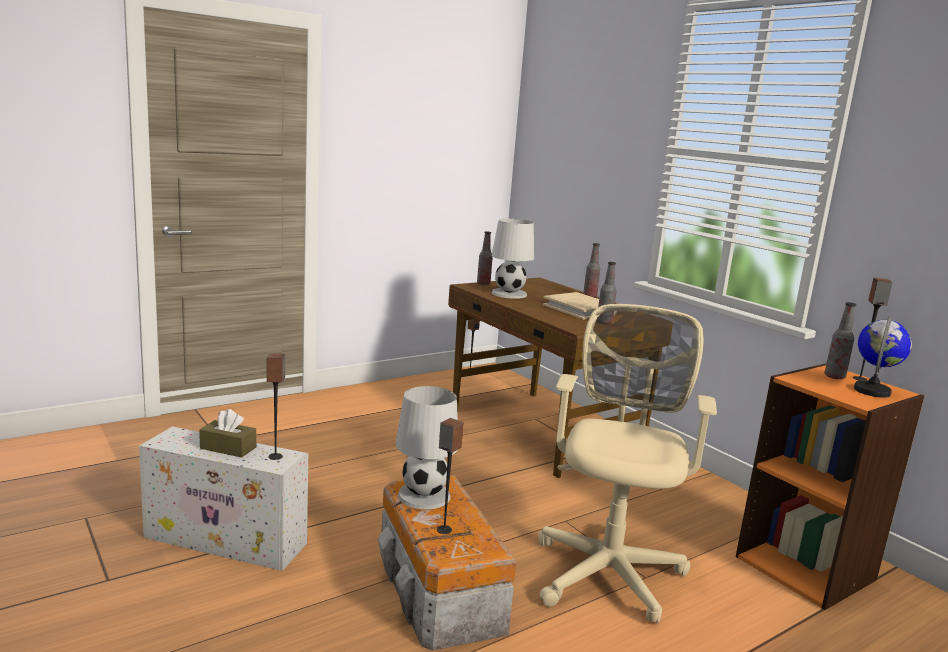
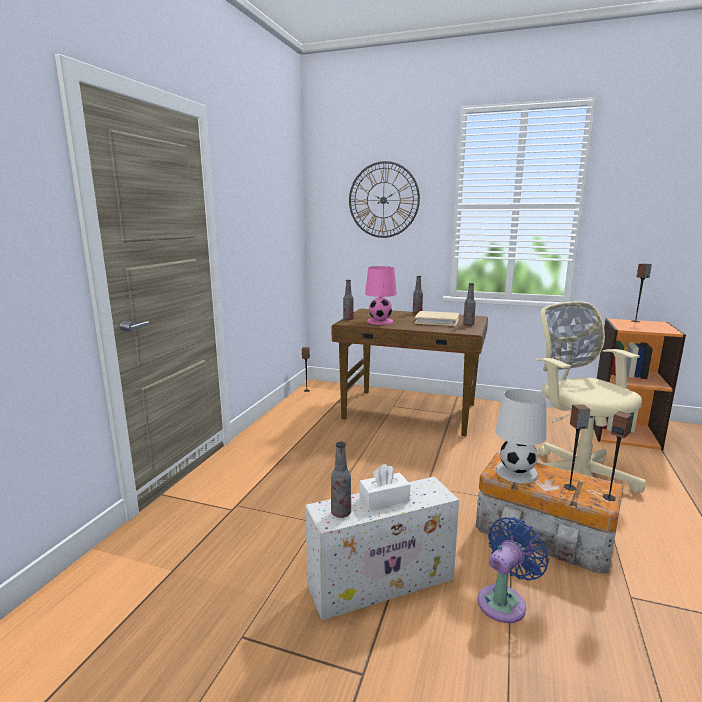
camera: 35 degrees left, 0 degrees up
brown tissue box [199,409,256,457] -> white tissue box [360,464,410,510]
speaker [267,353,285,460] -> speaker moved to [603,411,632,501]
white table lamp [491,219,534,299] -> pink table lamp [365,266,397,325]
bottle [824,302,856,379] -> bottle moved to [331,442,351,518]
globe [854,316,912,398] -> none
none -> wall clock [349,161,420,238]
none -> blue fan [478,517,549,623]

